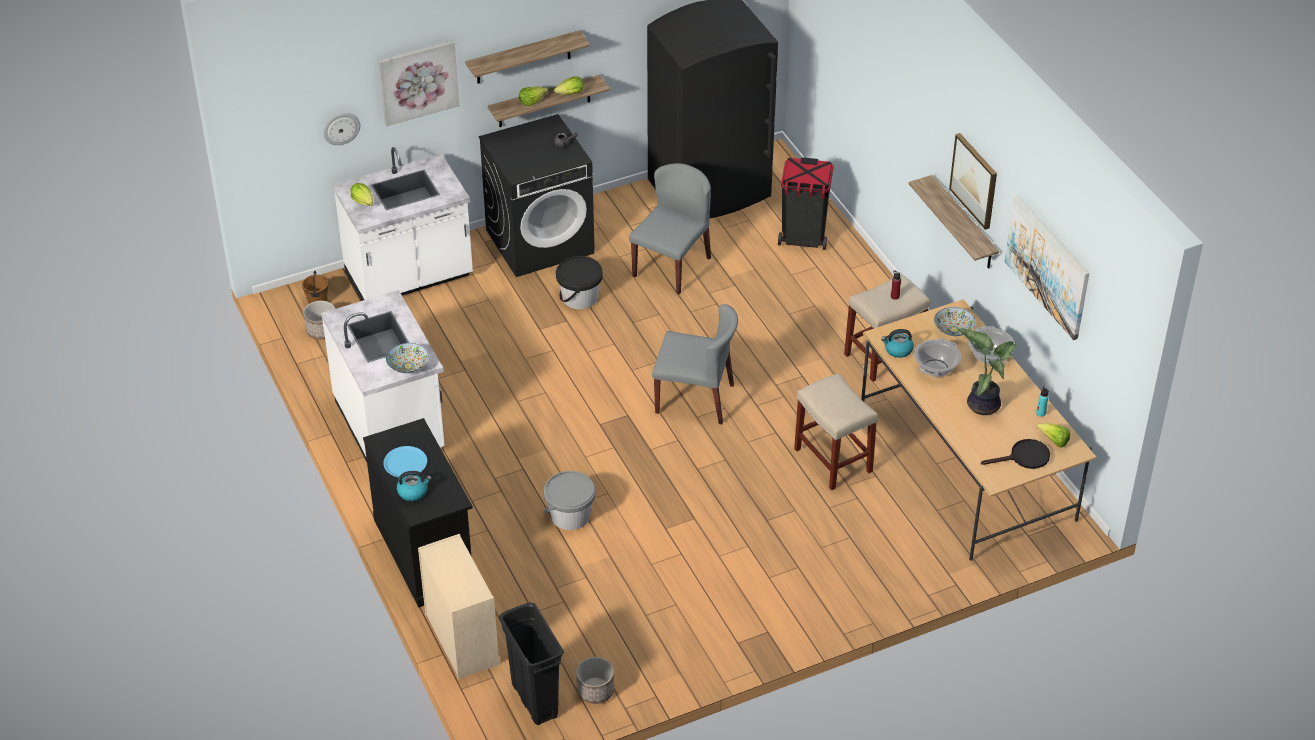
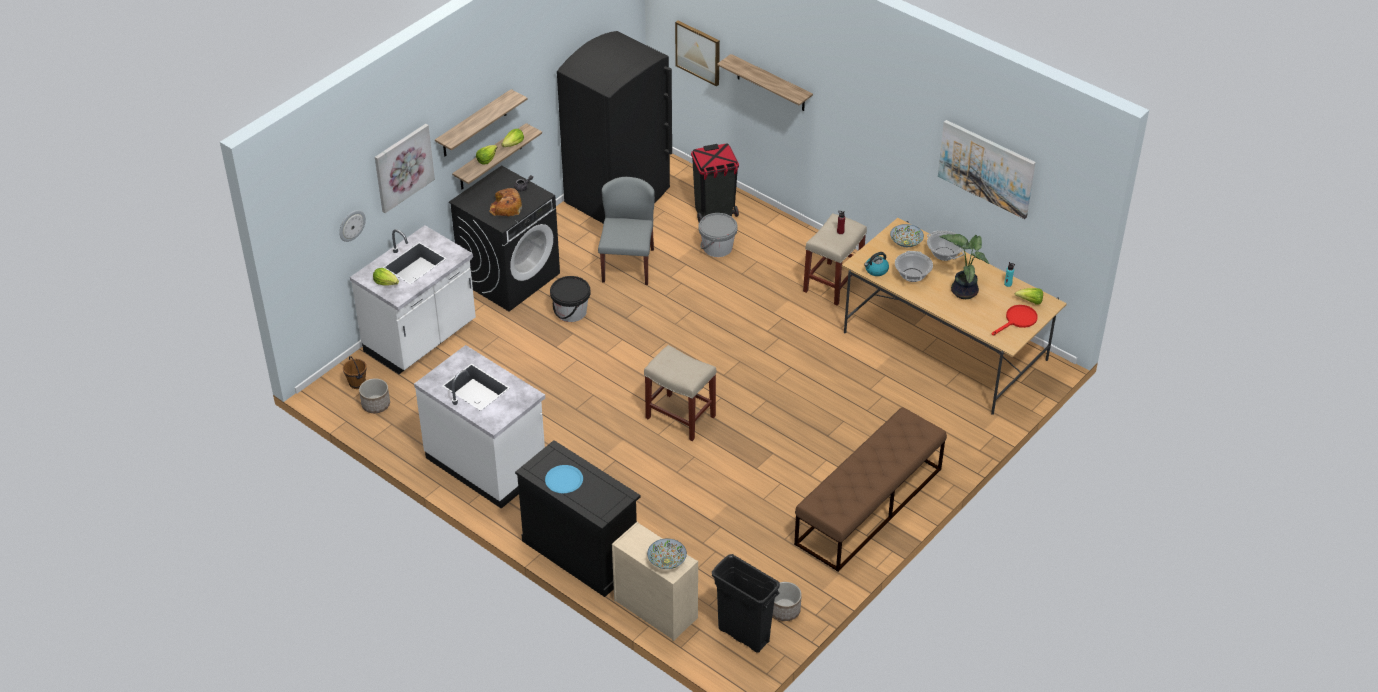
camera: 25 degrees left, 0 degrees up
bowl [386,343,428,373] -> bowl moved to [647,539,687,569]
kettle [397,471,432,501] -> none
grey bucket [543,471,596,530] -> grey bucket moved to [699,213,738,257]
grey chair [652,304,738,424] -> none
beige stool [794,373,878,490] -> beige stool moved to [644,345,716,441]
shelf [908,175,999,269] -> shelf moved to [717,54,813,111]
picture [949,133,997,230] -> picture moved to [675,20,720,87]
black frying pan [981,439,1050,469] -> red frying pan [992,305,1038,335]
none -> bread [489,188,522,217]
none -> brown bench [794,407,947,572]

